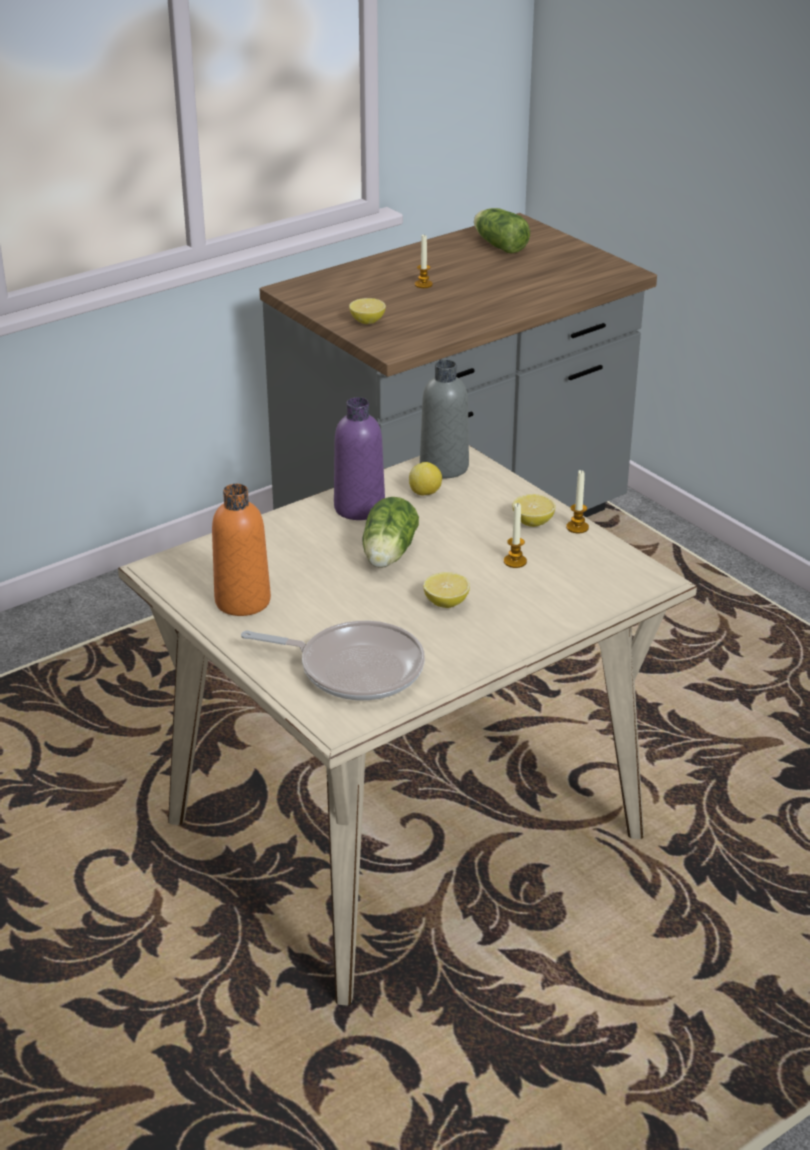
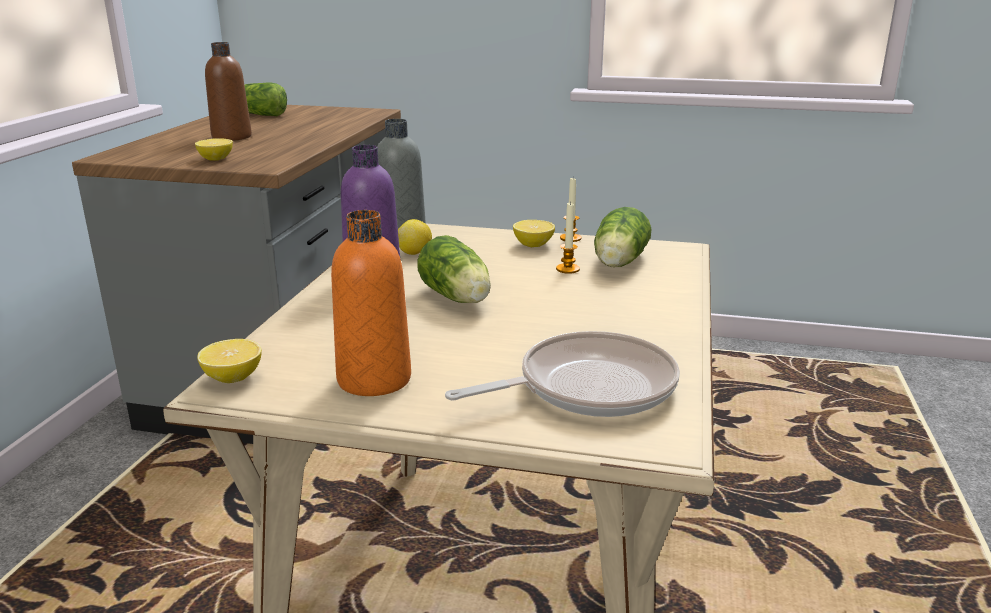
camera: 40 degrees left, 10 degrees down
candle [415,235,433,288] -> brown bottle [205,42,252,141]
lemon [423,572,470,608] -> lemon moved to [197,339,262,383]
none -> lettuce [594,207,652,267]

